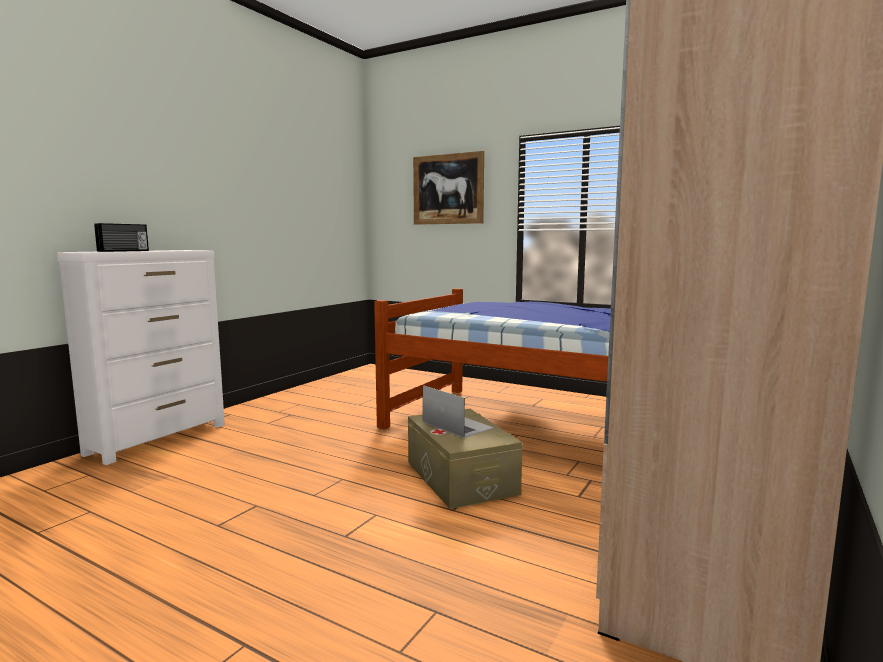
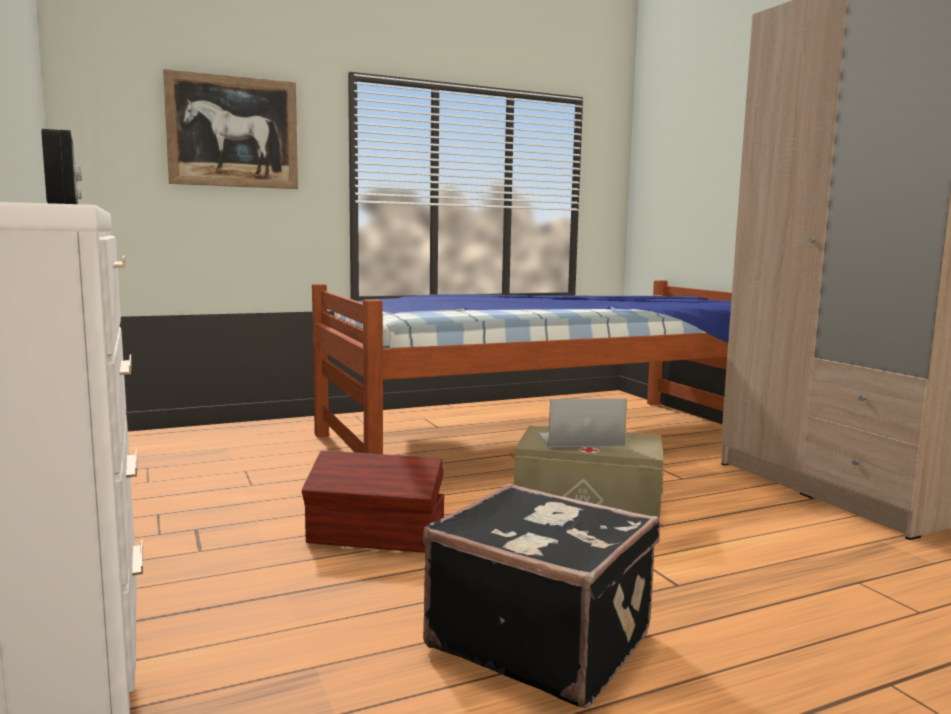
camera: 55 degrees left, 0 degrees up
none -> brown storage box [302,451,445,553]
none -> black suitcase [423,483,660,708]

